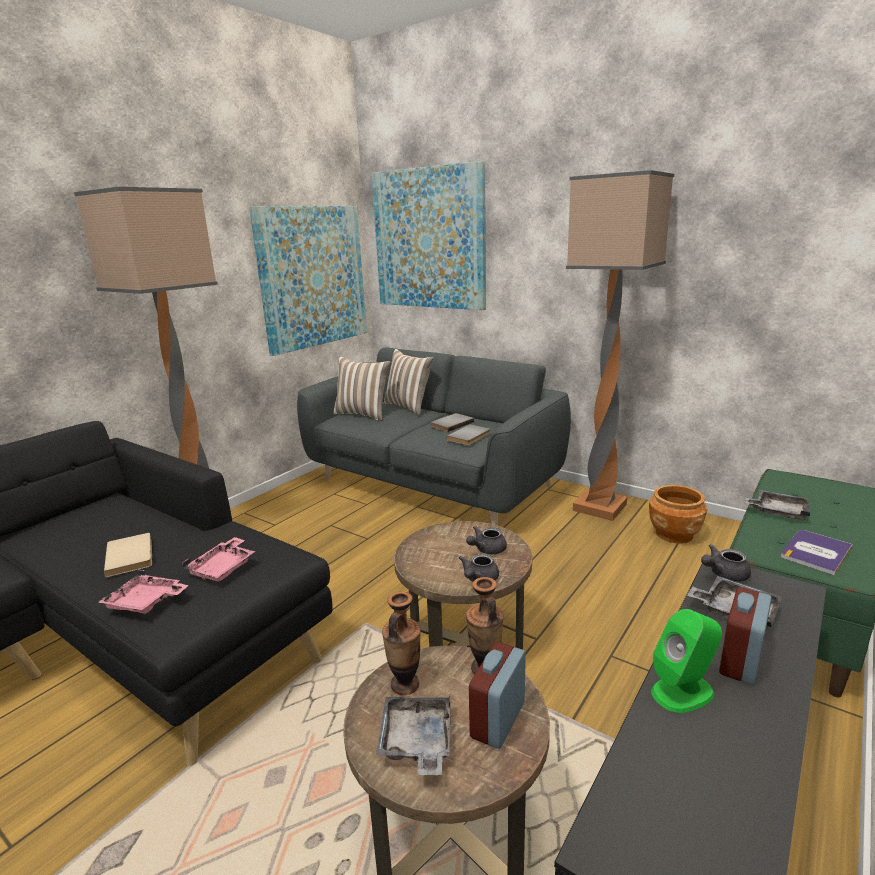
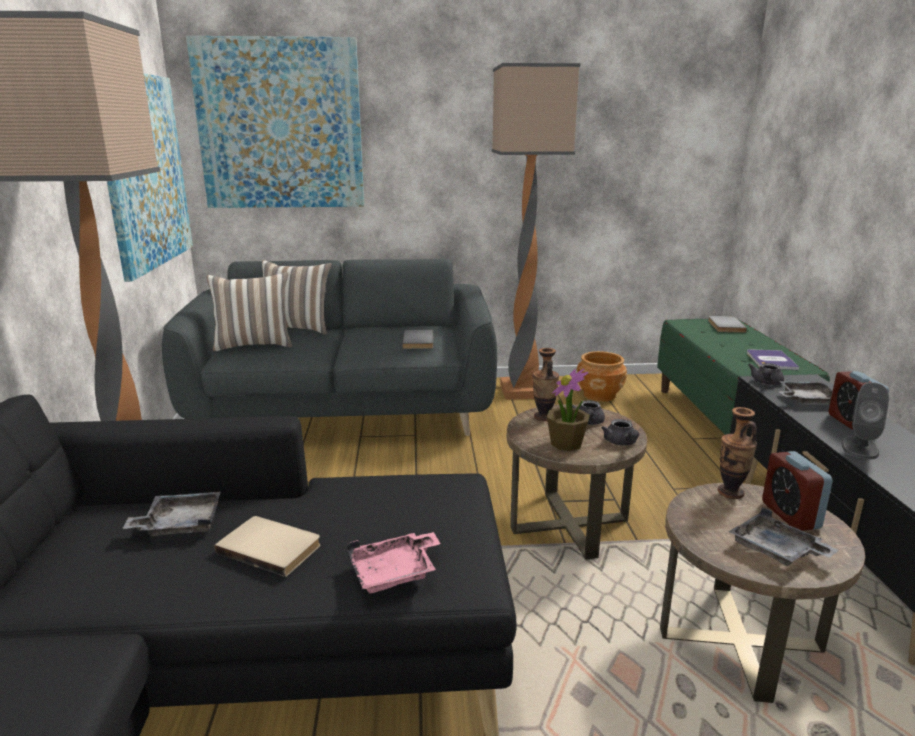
camera: 40 degrees left, 0 degrees up
pink tray [182,537,255,581] -> none
vase [382,591,421,695] -> vase moved to [533,348,559,421]
grey book [431,413,474,432] -> grey book moved to [708,316,747,333]
green speaker [651,609,722,713] -> grey speaker [841,382,889,459]
grey tray [745,490,810,521] -> grey tray moved to [122,492,221,536]
none -> potted plant [547,368,590,451]

